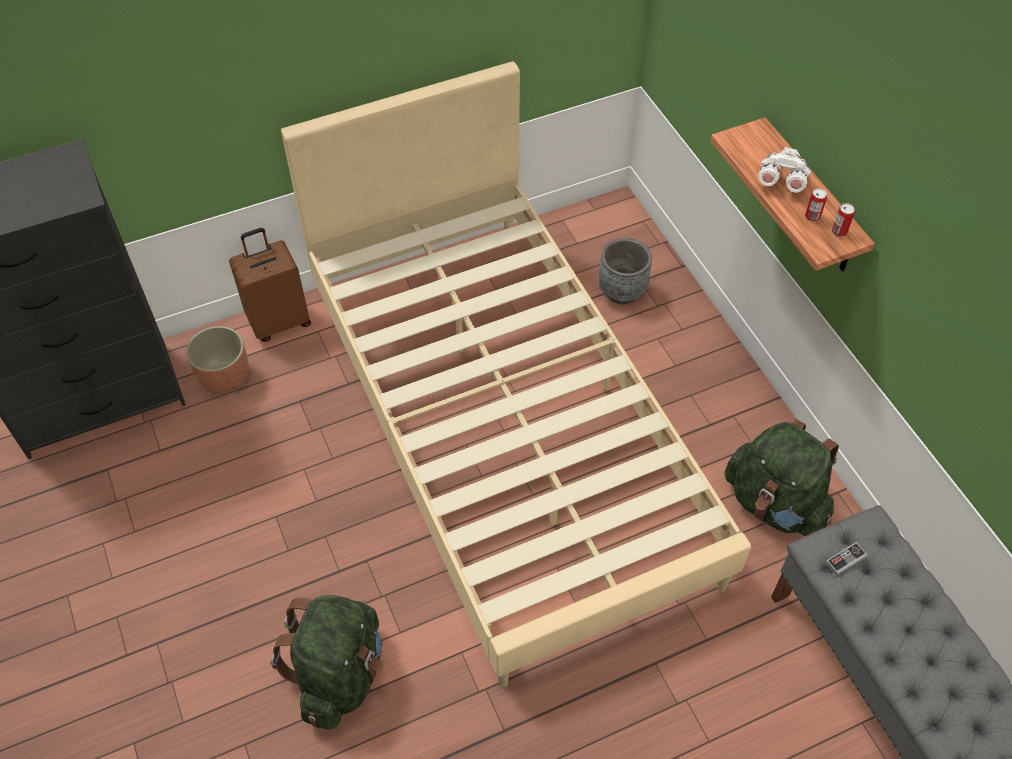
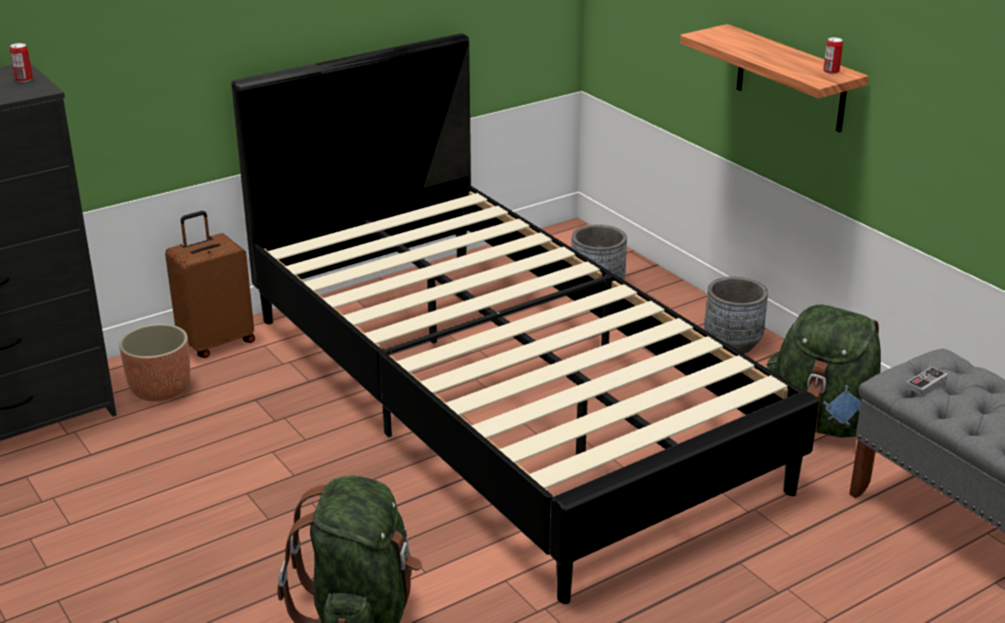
camera: 10 degrees left, 25 degrees down
beige bed [281,61,751,687] -> black bed [231,33,819,604]
white binoculars [759,147,811,193] -> none
can [805,188,827,222] -> can moved to [10,43,33,82]
none -> grey planter [704,277,768,354]

